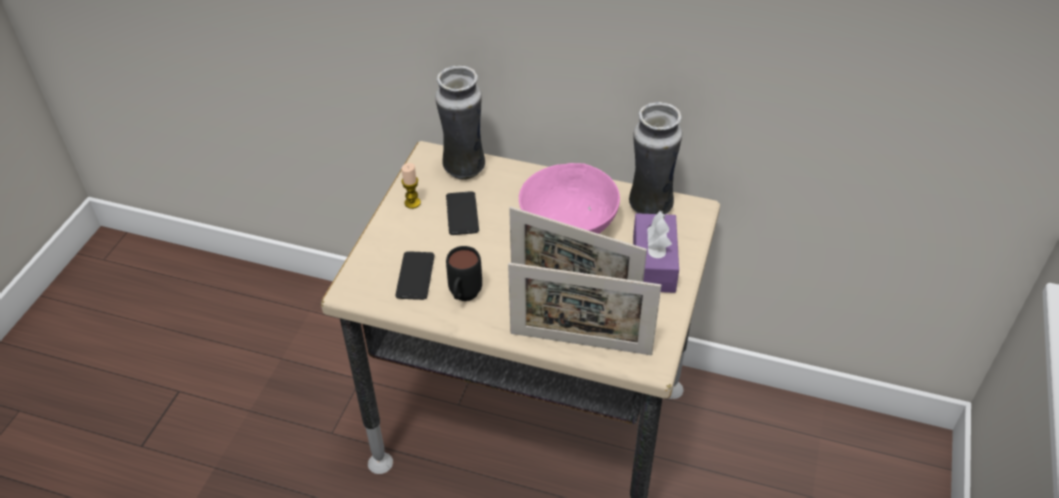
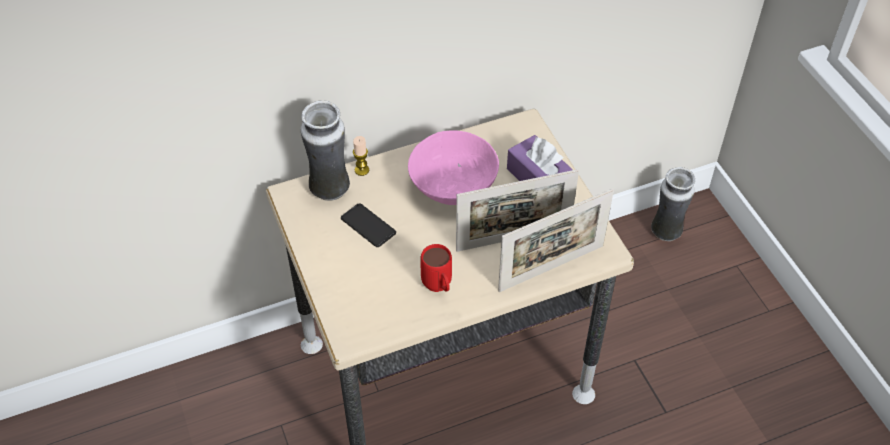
camera: 40 degrees left, 5 degrees up
phone [395,251,435,300] -> none
candle [401,163,421,209] -> candle moved to [353,136,369,176]
black mug [446,246,482,301] -> red mug [420,244,452,292]
vase [629,102,682,214] -> vase moved to [651,167,695,241]

